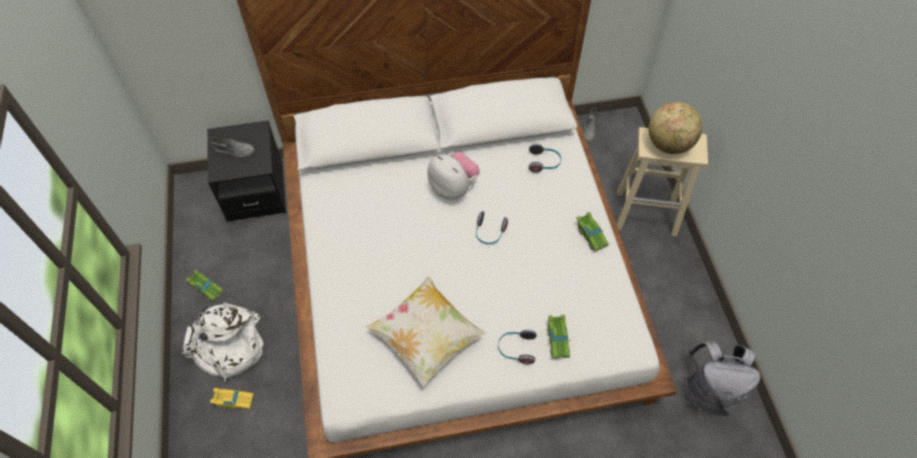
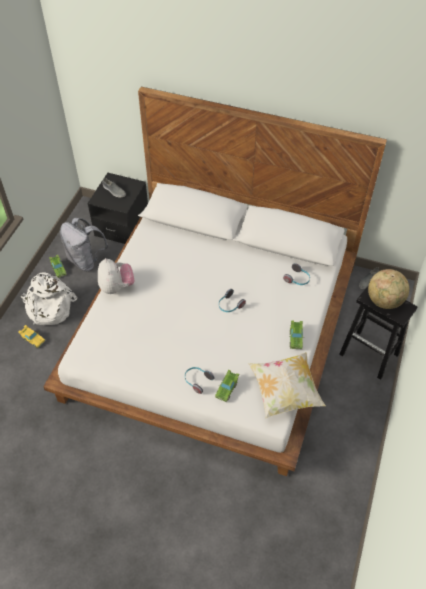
camera: 30 degrees right, 5 degrees down
pillow [366,276,486,387] -> pillow moved to [249,352,326,418]
plush toy [427,152,480,200] -> plush toy moved to [98,258,134,294]
beige stool [616,127,708,237] -> black stool [339,285,418,380]
grey backpack [683,341,760,414] -> grey backpack moved to [60,218,109,271]

